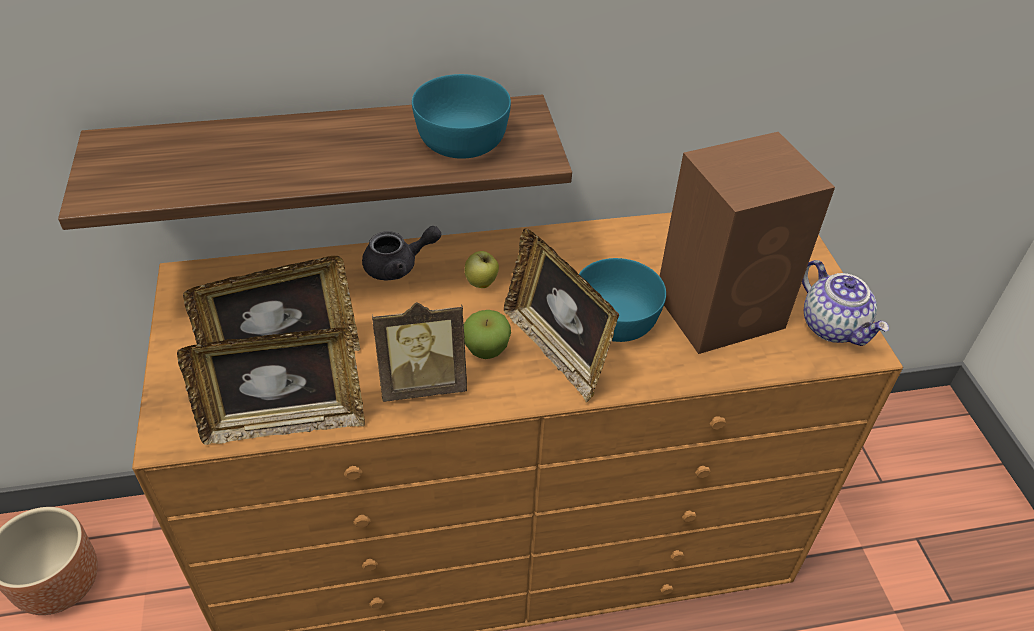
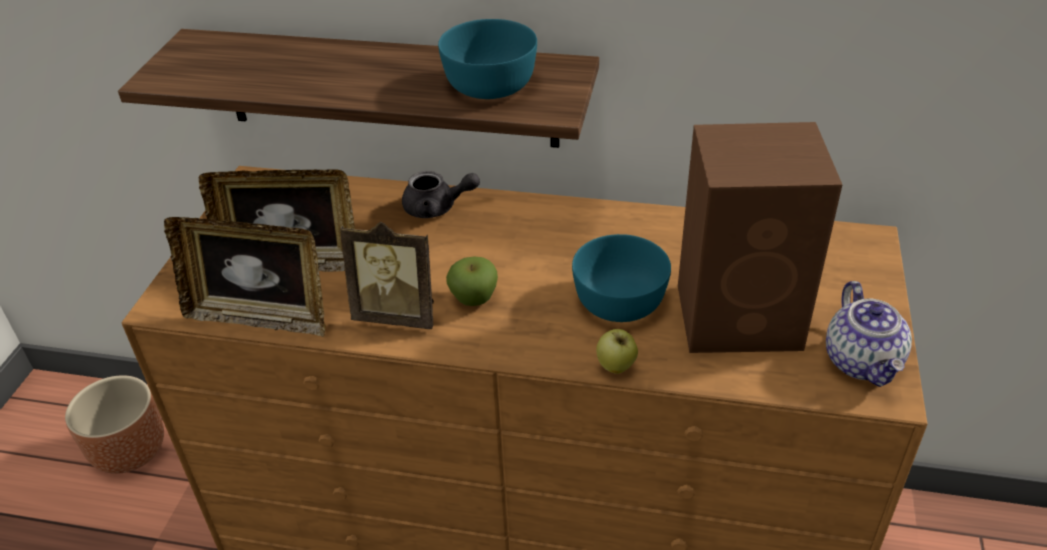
camera: 25 degrees right, 5 degrees down
apple [465,251,499,288] -> apple moved to [596,329,638,374]
picture frame [504,228,619,403] -> none

